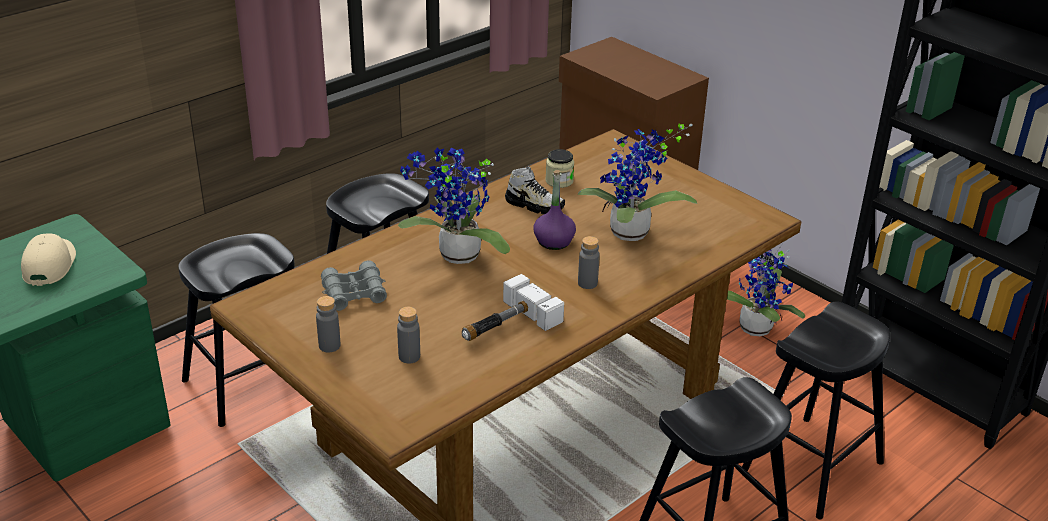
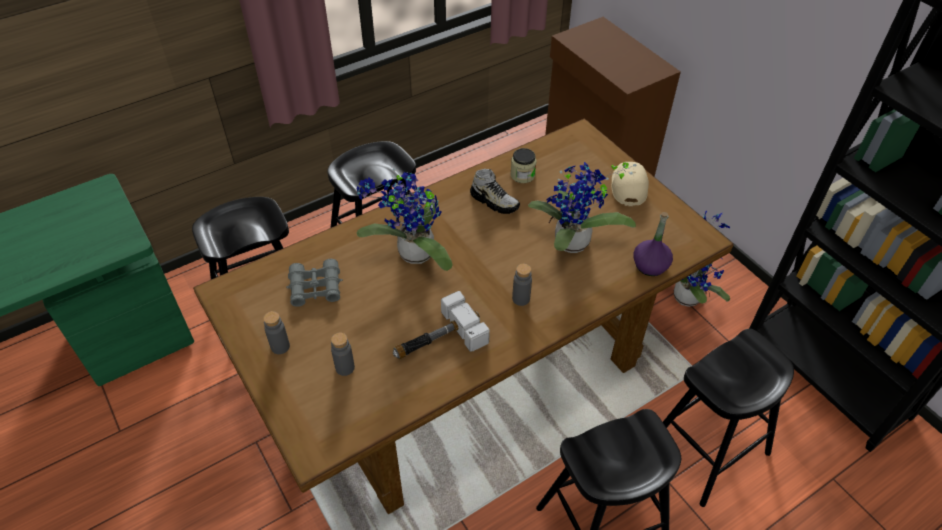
camera: 10 degrees right, 15 degrees up
beige cap [21,233,76,286] -> beige cap moved to [611,162,649,206]
purple bottle [533,170,576,250] -> purple bottle moved to [633,212,673,276]

